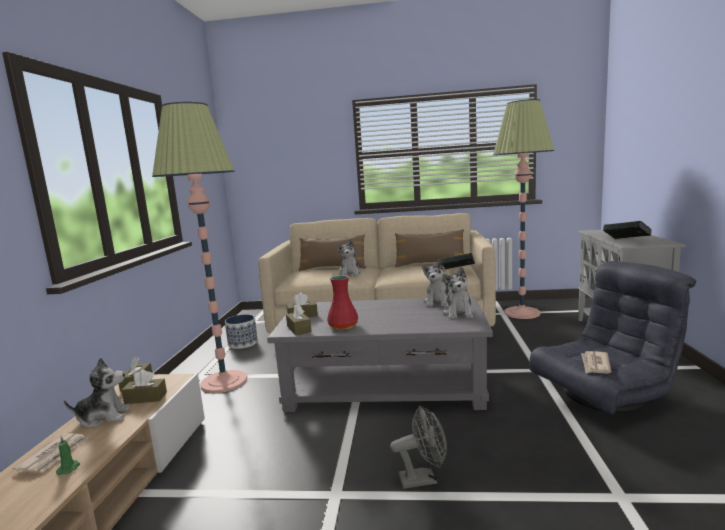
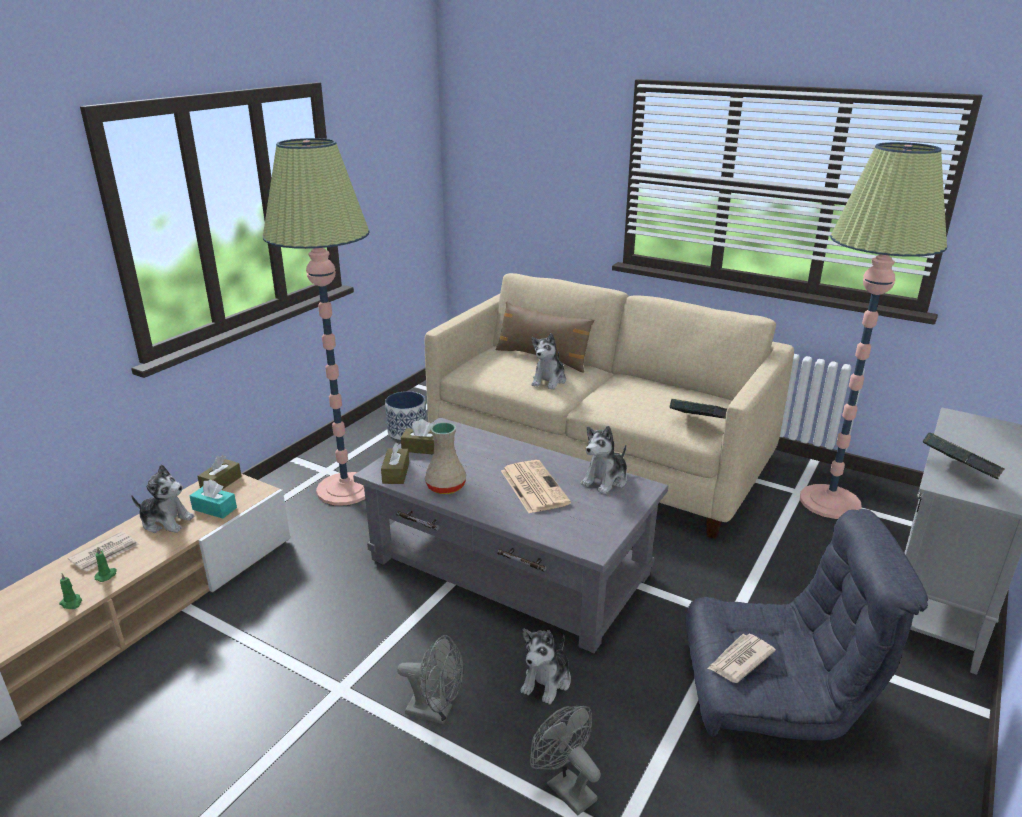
camera: 25 degrees right, 15 degrees up
brown tissue box [121,370,167,404] -> turquoise tissue box [190,480,237,519]
red vase [327,275,358,330] -> beige vase [425,422,466,494]
brown pillow [395,229,464,267] -> none
plush toy [443,267,474,319] -> plush toy moved to [520,629,571,704]
none -> green candle [59,573,82,609]
none -> newspaper [501,460,571,513]
none -> grey fan [530,706,601,816]

